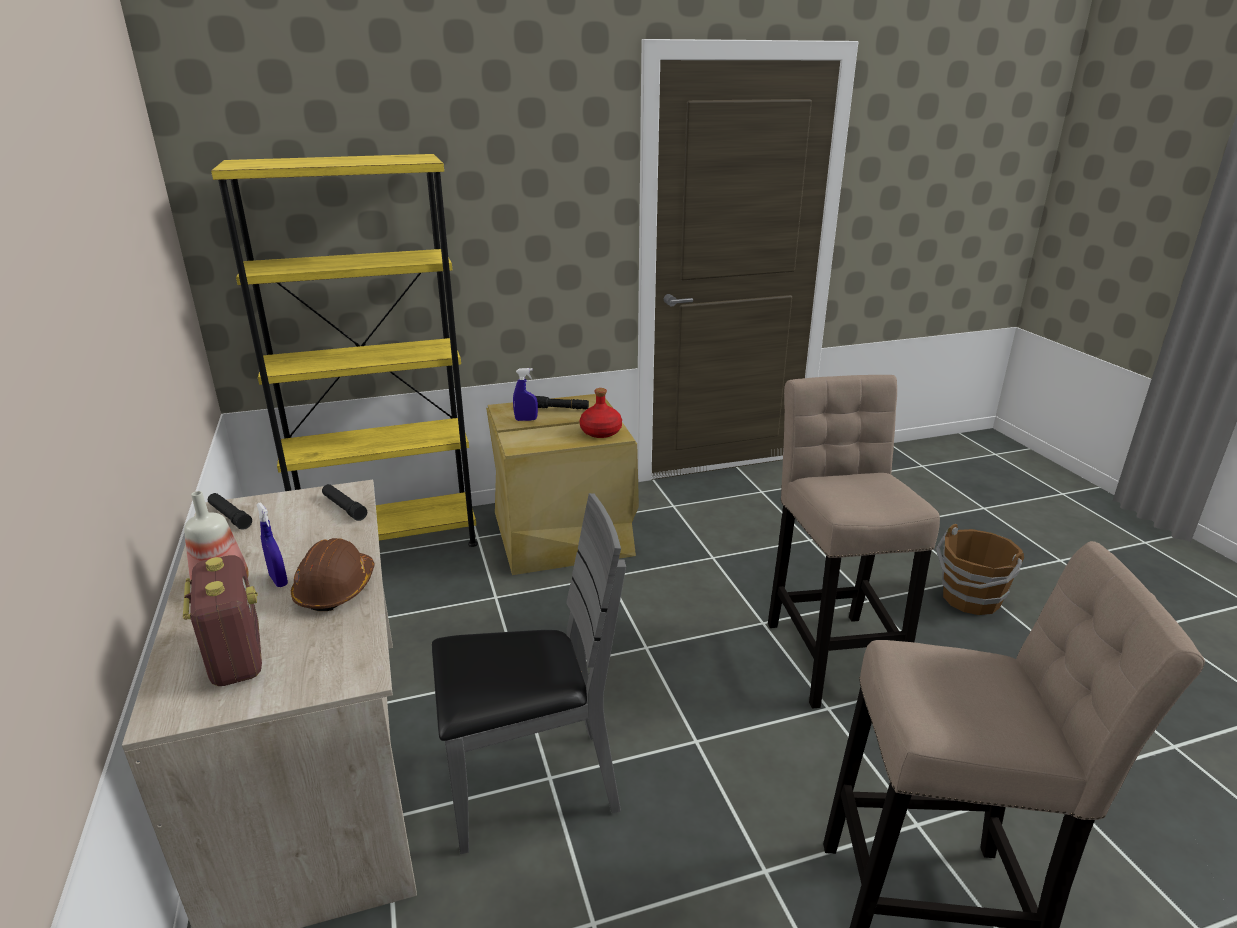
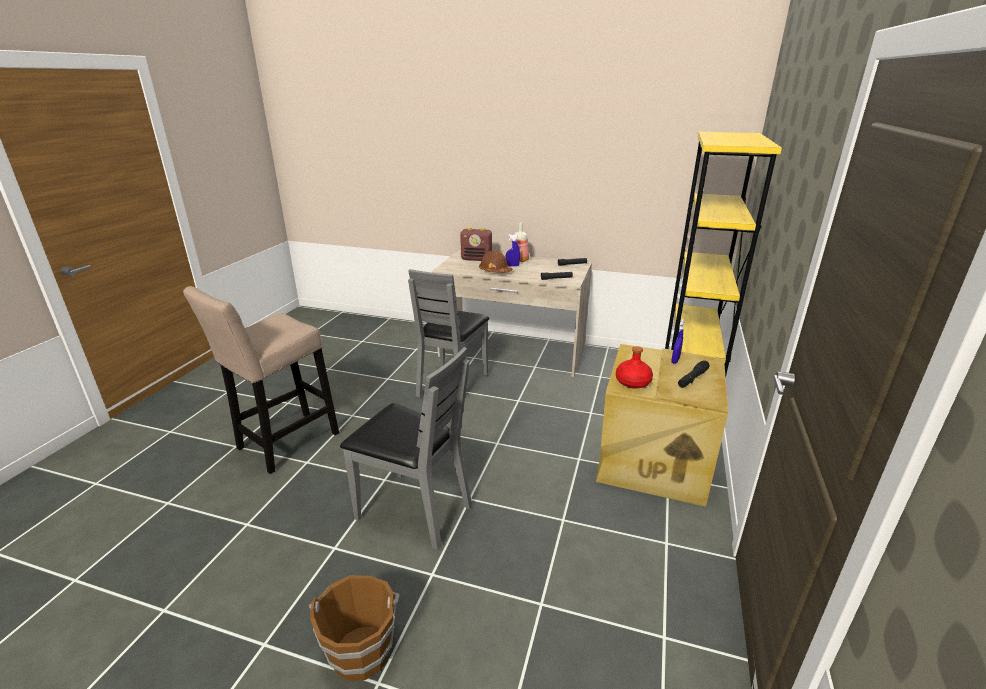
camera: 125 degrees right, 0 degrees up
beige stool [768,375,940,709] -> grey chair [340,347,472,550]

